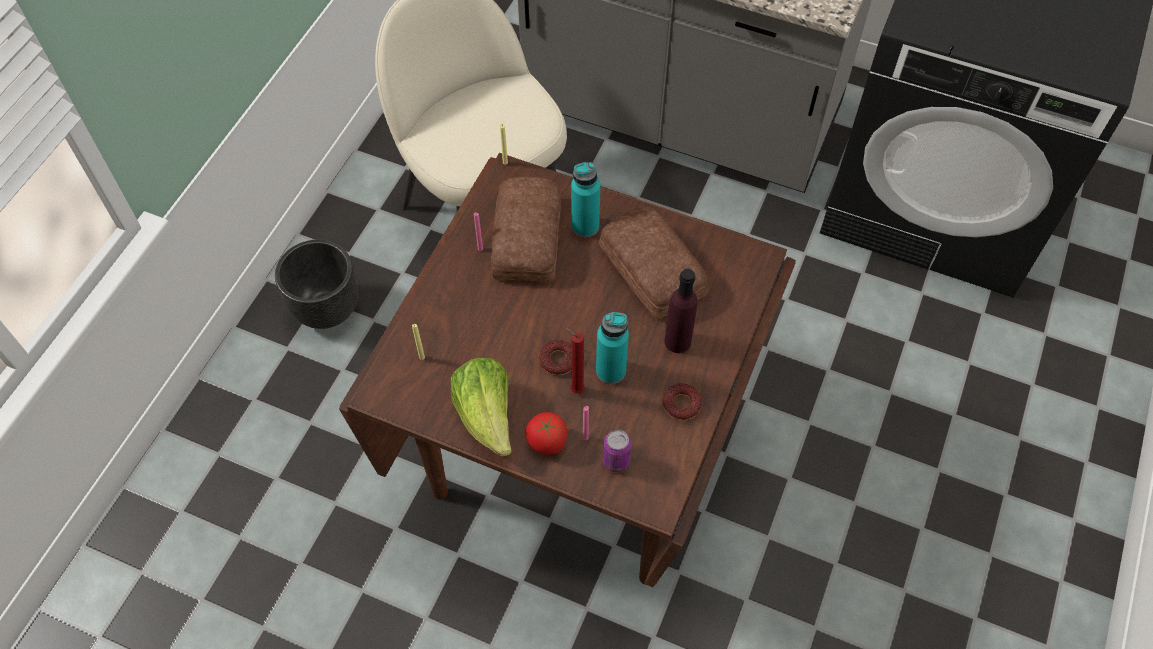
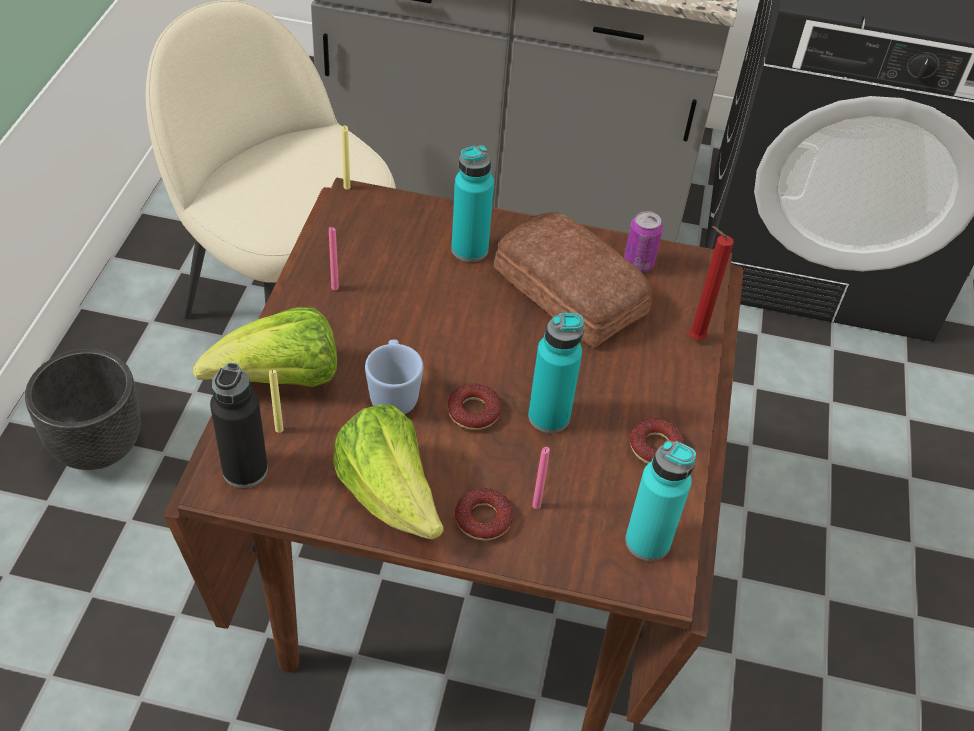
camera: 15 degrees left, 10 degrees down
bread [491,177,561,282] -> none
tomato [525,412,567,455] -> donut [455,488,513,541]
red candle [565,328,585,394] -> red candle moved to [689,226,734,340]
can [603,430,631,472] -> can moved to [624,211,663,272]
purple bottle [664,269,698,353] -> none
none -> lettuce [193,307,337,387]
none -> black bottle [210,363,268,488]
none -> blue mug [365,340,423,414]
none -> turquoise bottle [625,440,696,561]

